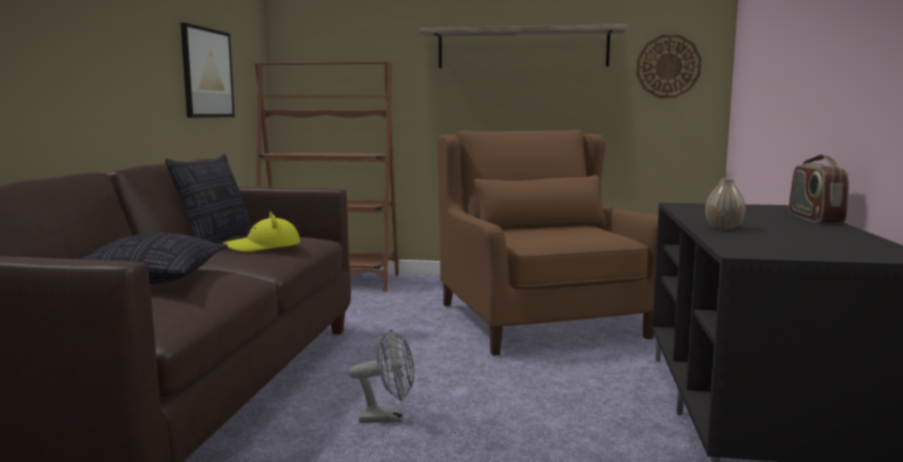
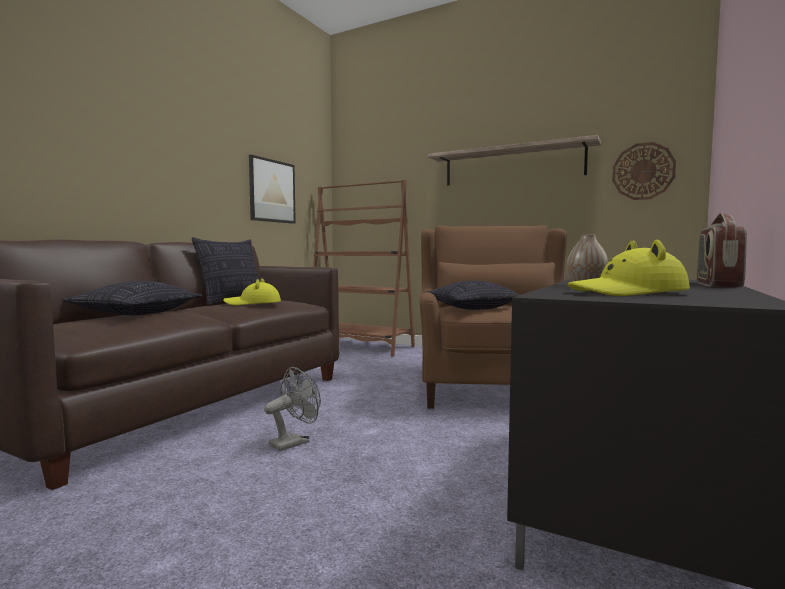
camera: 20 degrees right, 5 degrees down
grey fan [349,329,414,423] -> grey fan turned 60 degrees counterclockwise [264,367,321,451]
none -> pillow [424,281,521,310]
none -> yellow hat [567,240,690,296]

